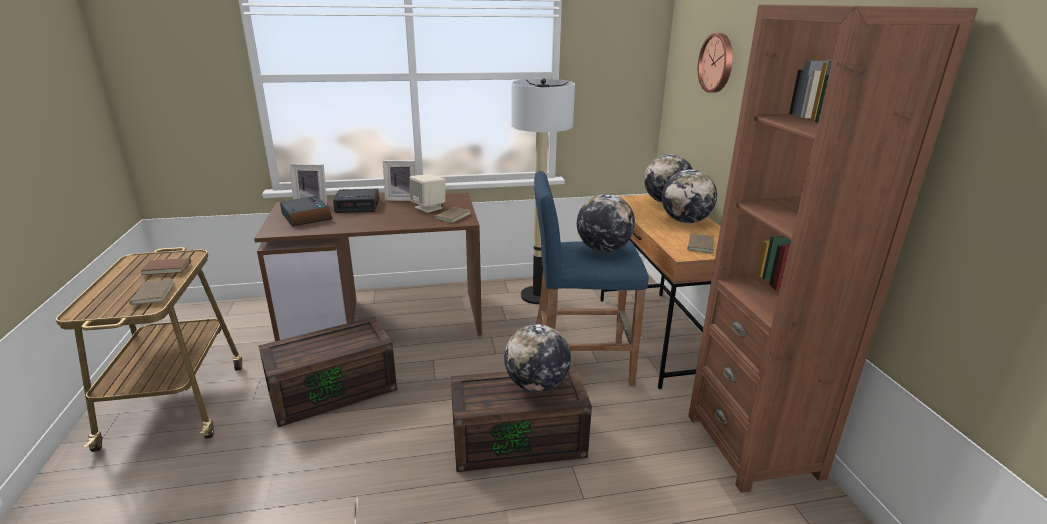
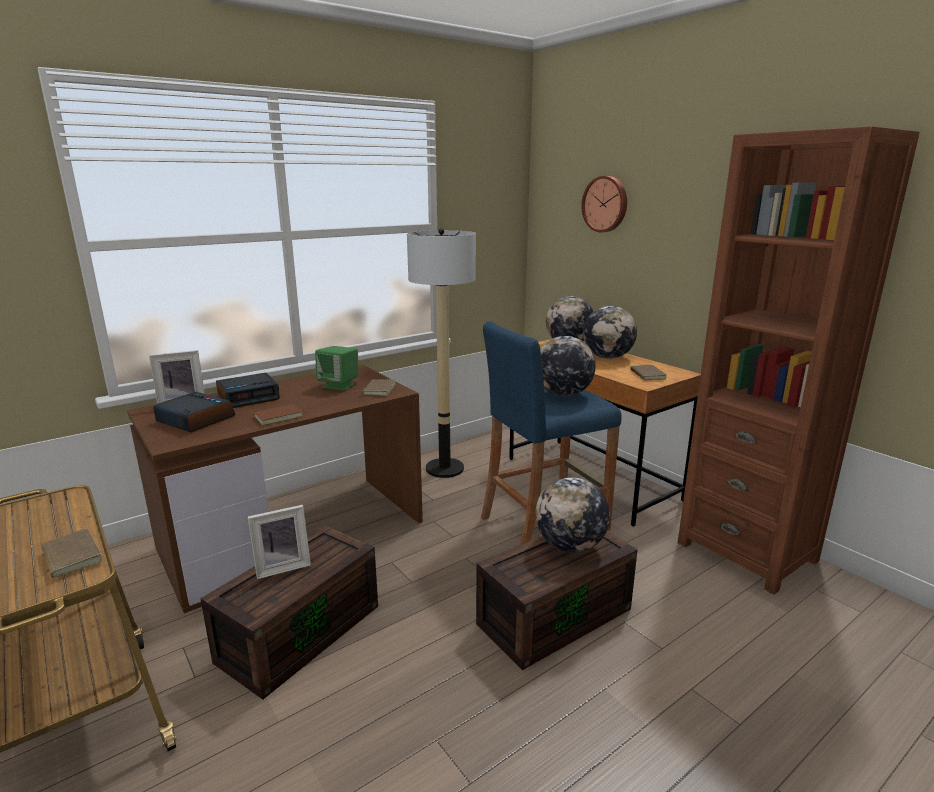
camera: 25 degrees left, 5 degrees down
brown book [140,257,191,275] -> brown book moved to [251,405,303,426]
picture frame [383,160,417,201] -> picture frame moved to [248,505,311,579]
beige speaker [410,174,446,213] -> green speaker [315,346,358,391]

